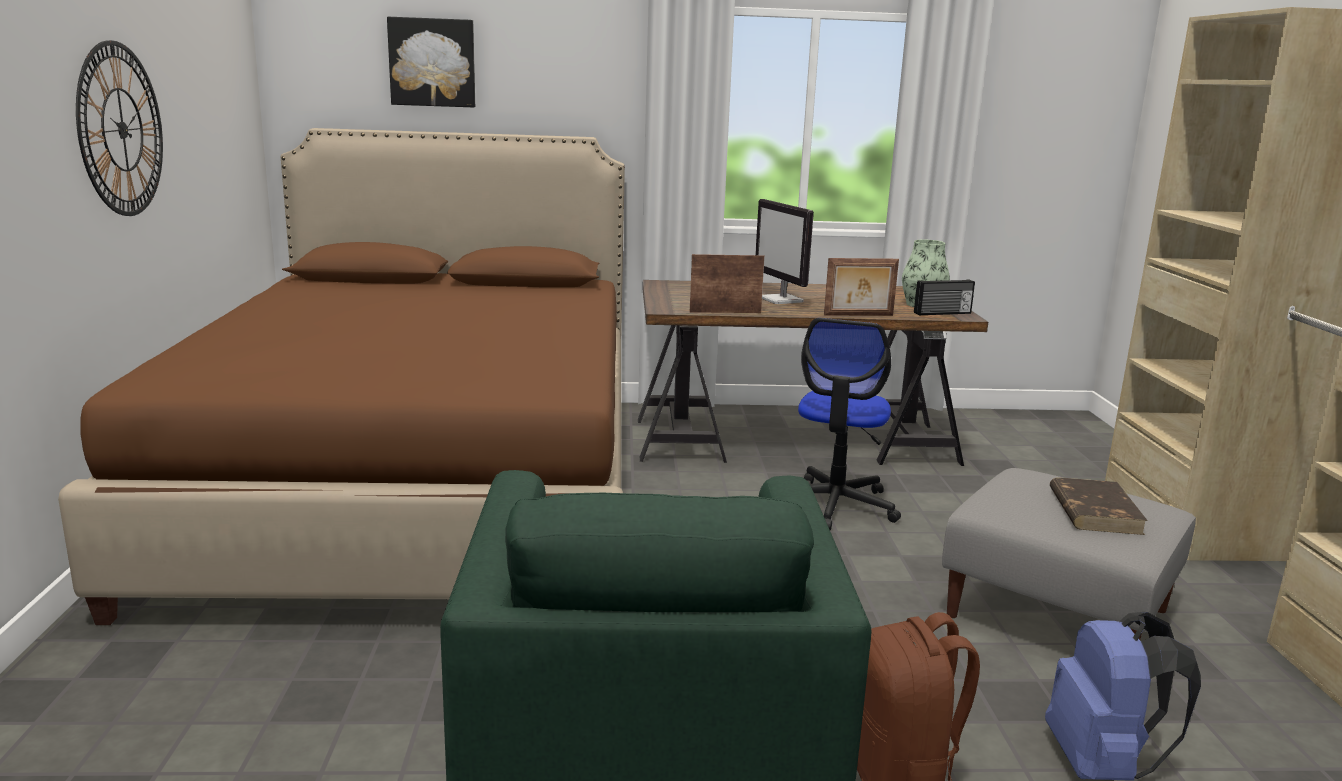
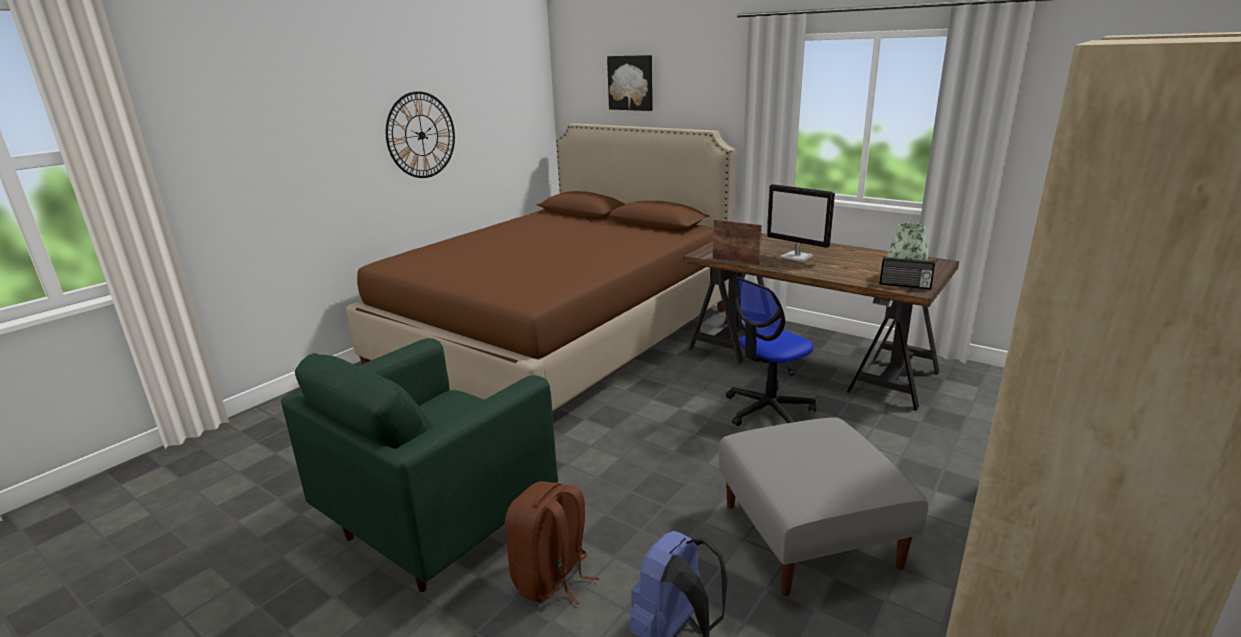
camera: 40 degrees right, 5 degrees up
monitor [755,199,814,304] -> monitor turned 60 degrees counterclockwise [767,184,835,262]
picture frame [824,258,899,316] -> none
brown book [1050,477,1148,535] -> none

